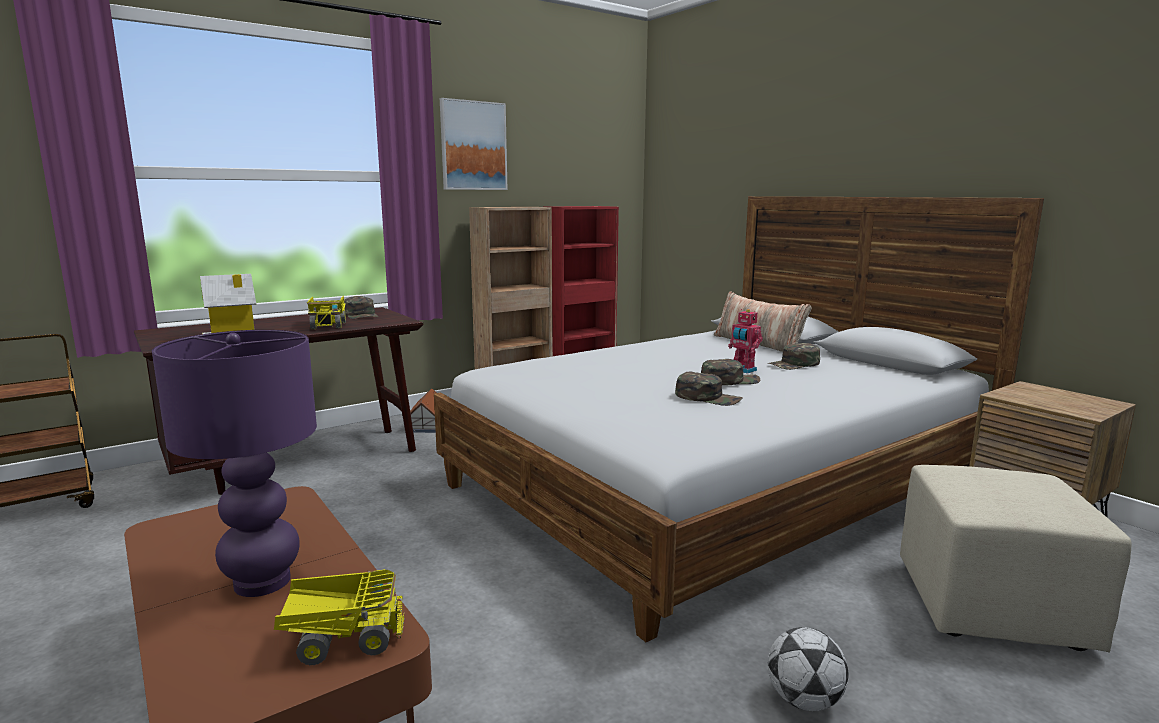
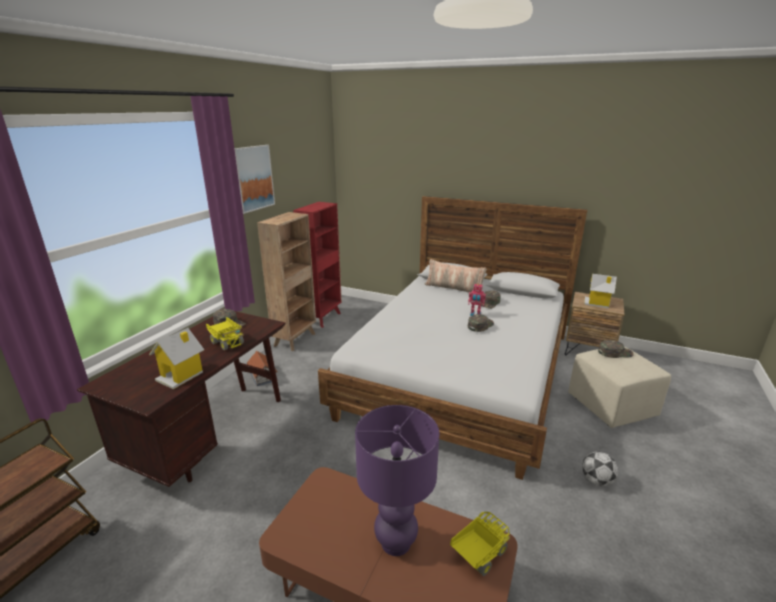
camera: 30 degrees left, 10 degrees up
green cap [675,372,742,406] -> green cap moved to [598,340,634,358]
none -> toy house [584,274,617,308]

